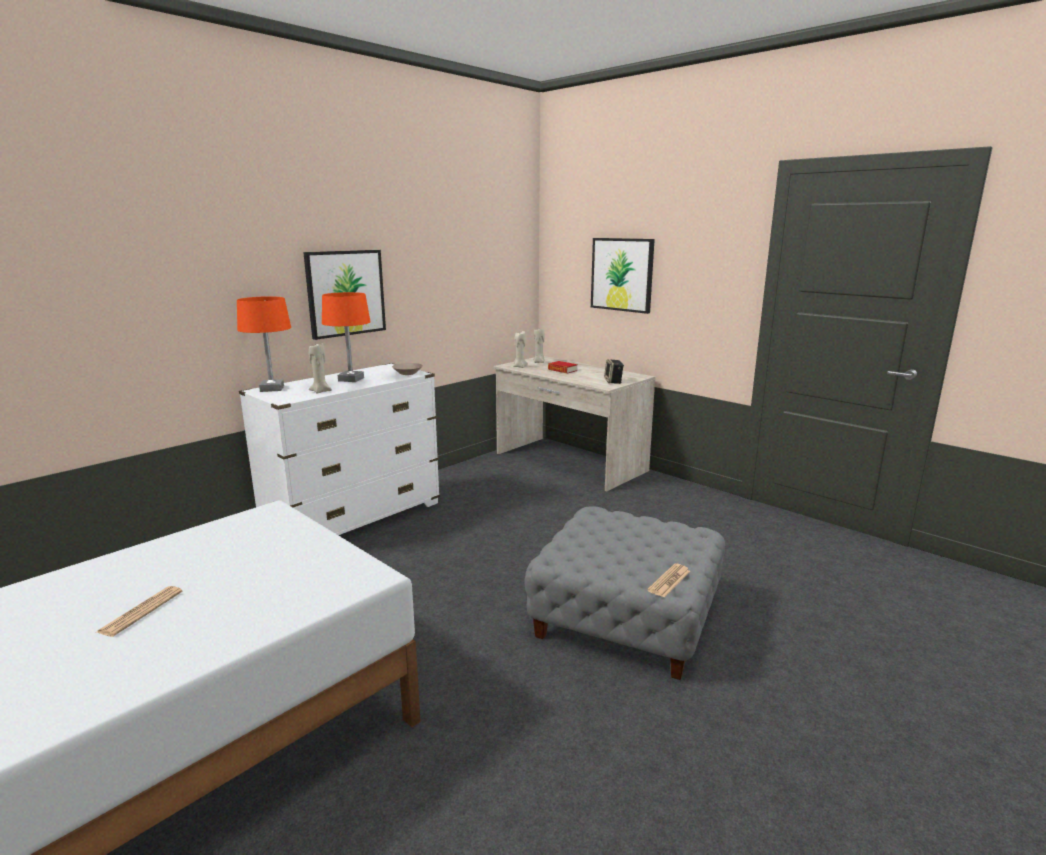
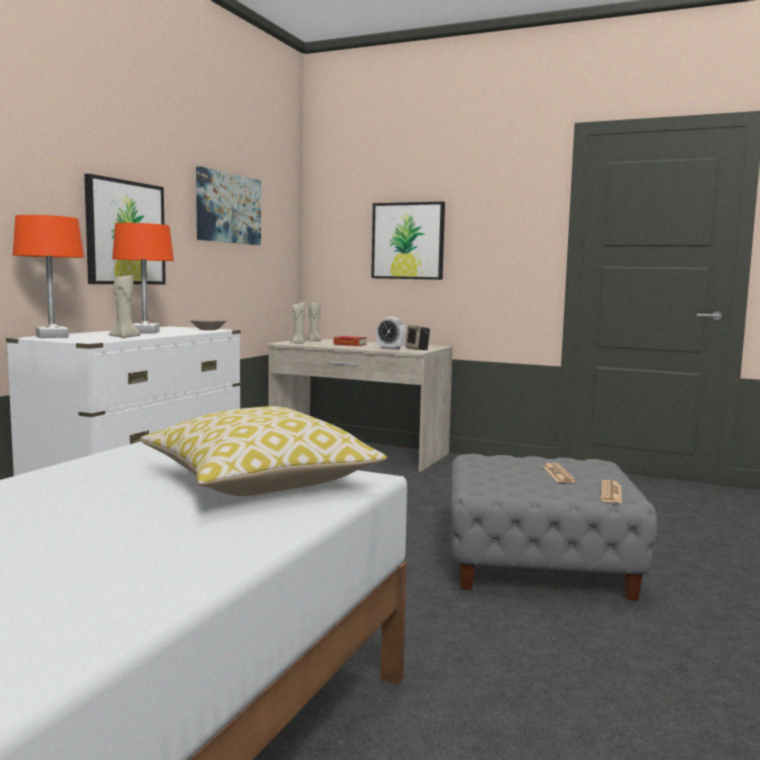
camera: 20 degrees left, 10 degrees down
newspaper [97,586,182,637] -> newspaper moved to [542,463,576,483]
none -> pillow [140,406,387,496]
none -> picture [196,167,261,245]
none -> alarm clock [376,317,406,350]

